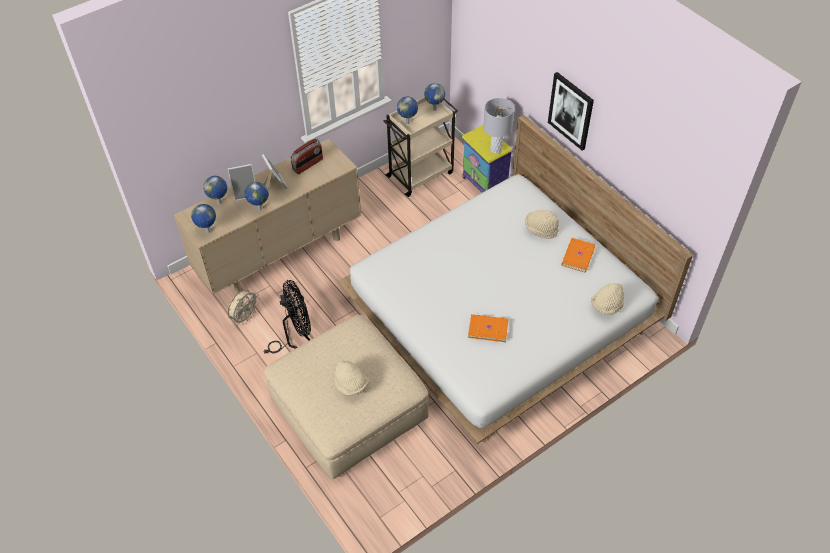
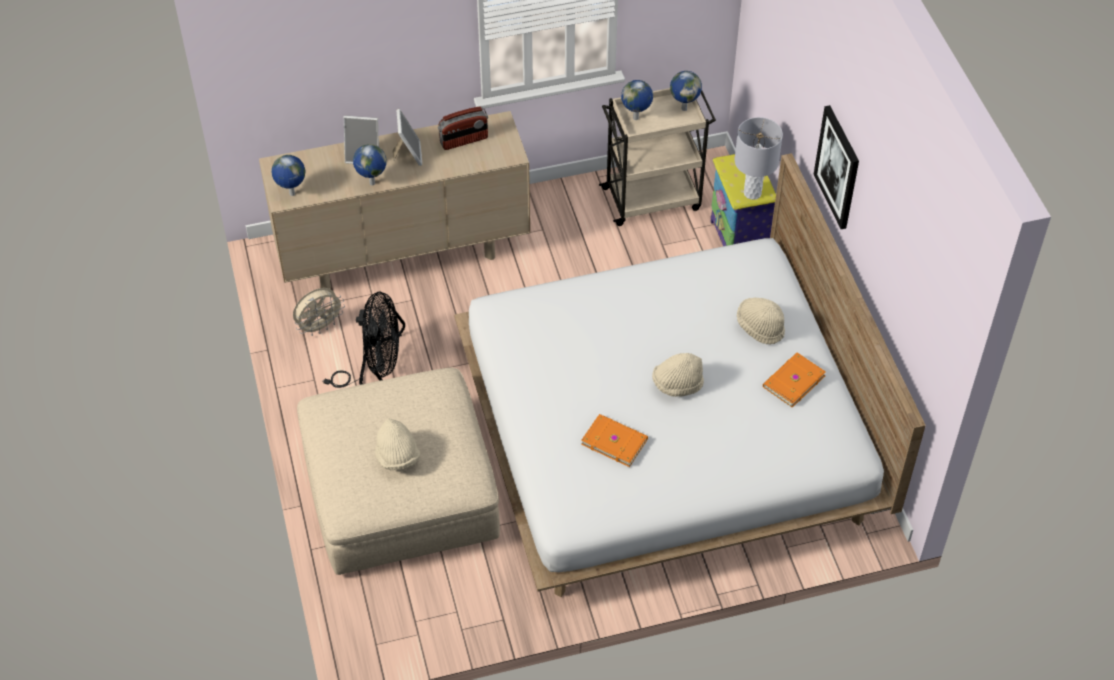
camera: 20 degrees right, 0 degrees up
globe [203,176,227,204] -> none
beige hat [591,283,624,315] -> beige hat moved to [652,353,704,397]

